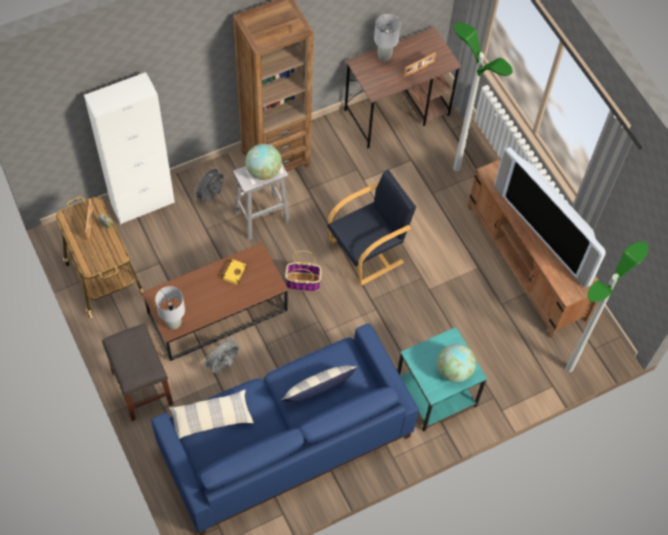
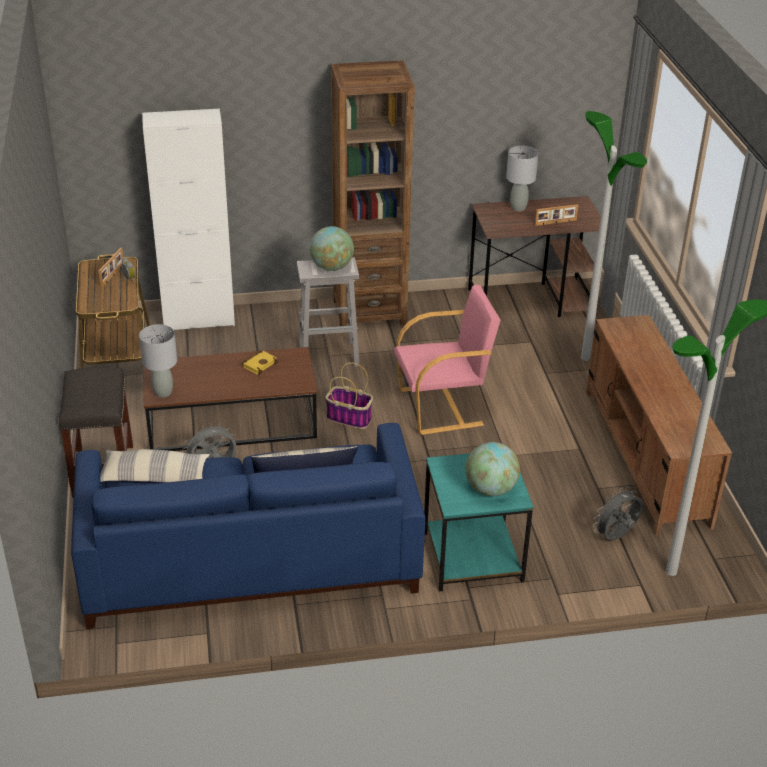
camera: 20 degrees right, 25 degrees down
grey fan [193,166,224,203] -> grey fan moved to [593,486,643,540]
black armchair [327,170,416,285] -> pink armchair [394,285,501,435]
television [494,147,606,288] -> none

